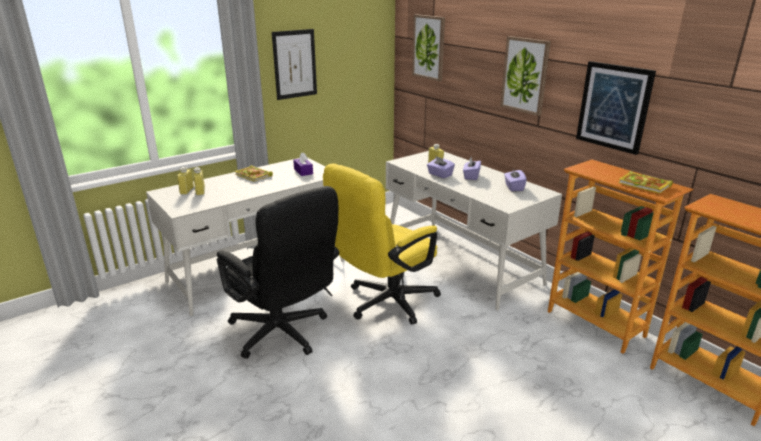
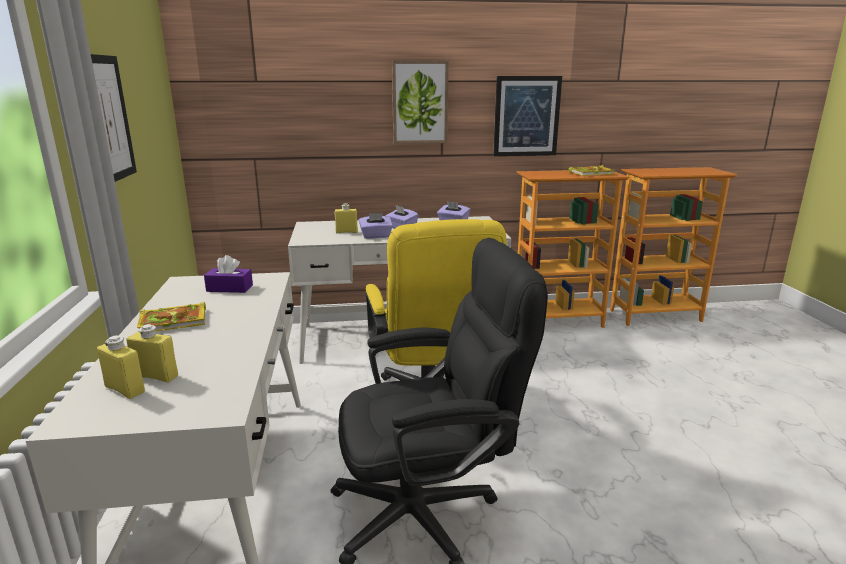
camera: 60 degrees left, 5 degrees down
picture [412,14,445,81] -> none

